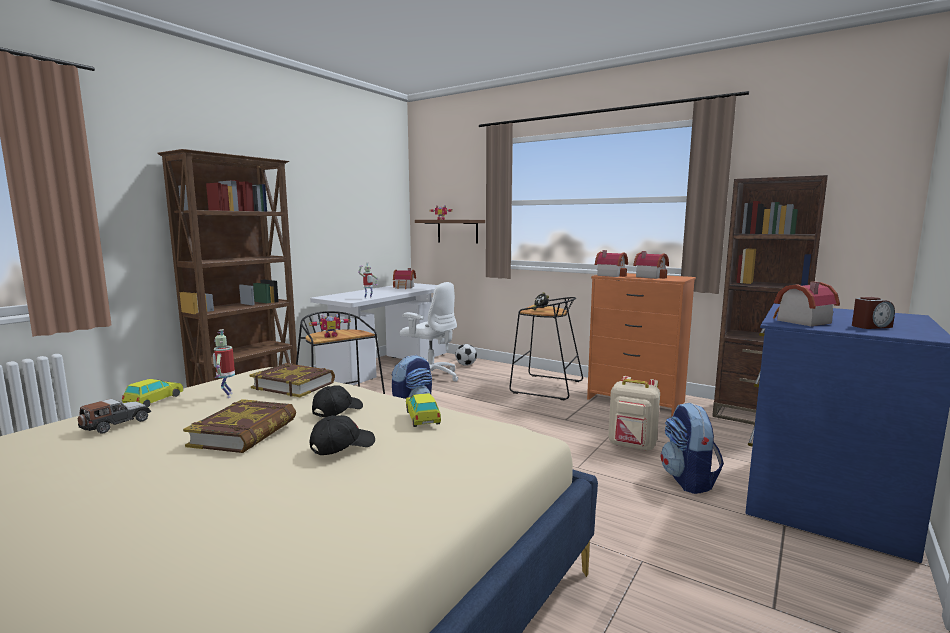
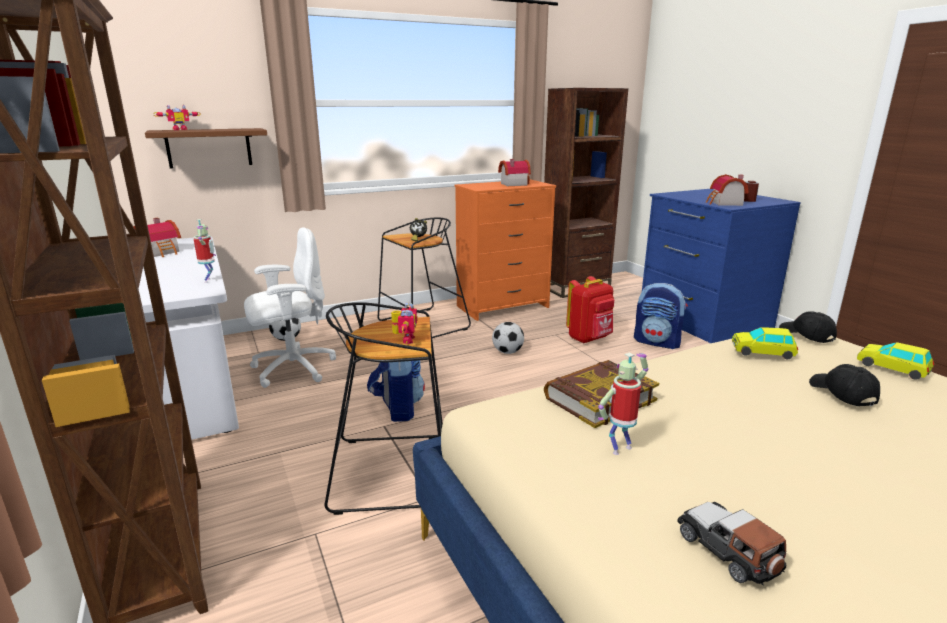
camera: 60 degrees left, 10 degrees up
toy car [122,379,183,408] -> toy car moved to [857,342,934,380]
book [183,399,296,453] -> none
toy robot [213,329,235,398] -> toy robot turned 135 degrees clockwise [598,352,648,455]
black cap [312,385,363,417] -> black cap moved to [779,311,837,343]
toy house [595,250,628,277] -> none
beige backpack [609,376,660,451] -> red backpack [566,276,614,343]
none -> football [492,322,524,354]

